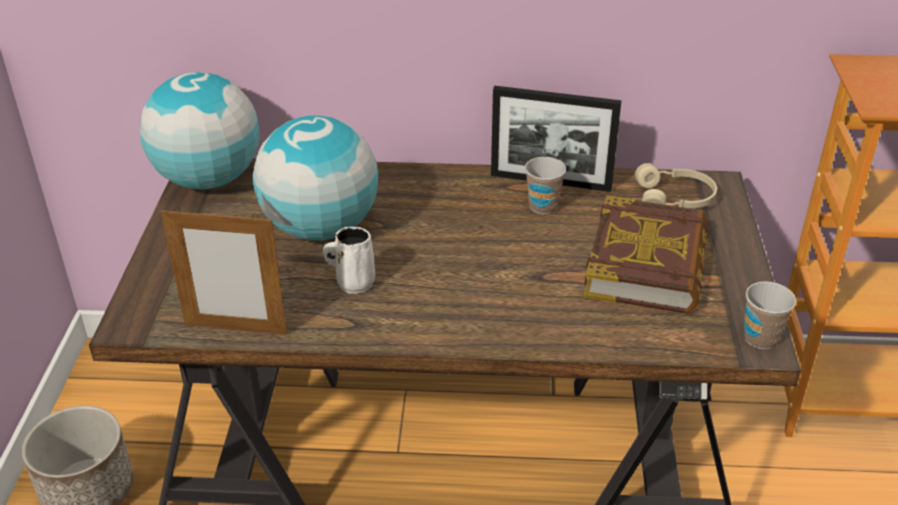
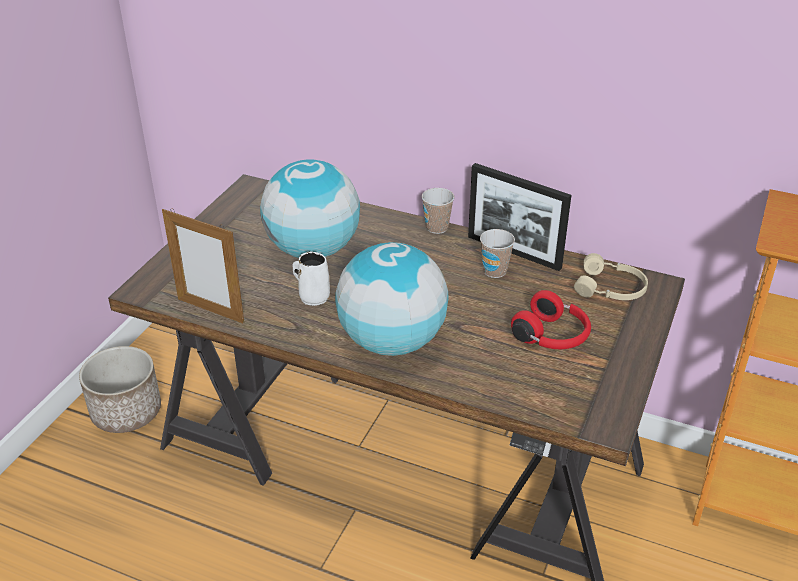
camera: 20 degrees right, 0 degrees up
globe [140,72,259,190] -> globe moved to [335,242,449,356]
book [584,195,709,314] -> red headphones [511,290,591,349]
cup [744,281,796,349] -> cup moved to [422,188,454,234]

